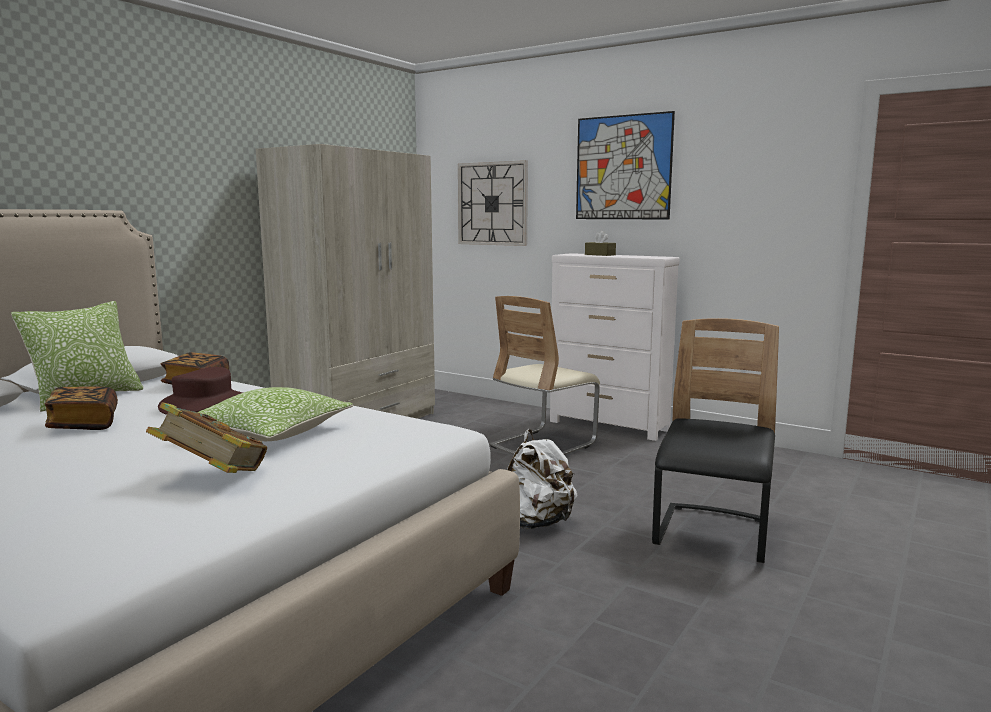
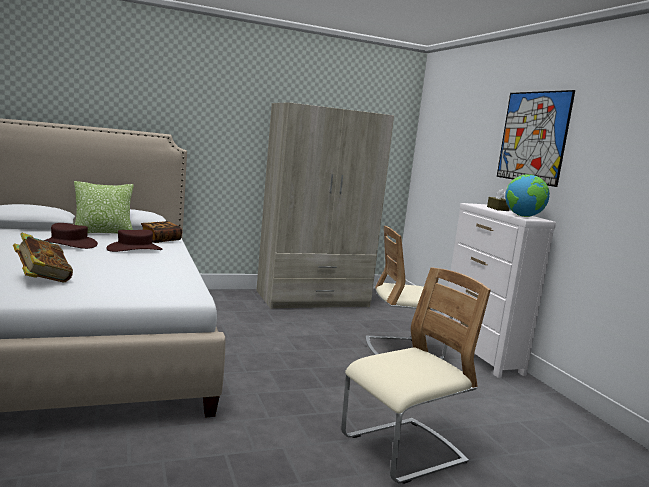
camera: 35 degrees right, 0 degrees up
book [45,386,118,430] -> brown hat [43,223,98,249]
pillow [198,387,353,441] -> none
wall clock [458,160,528,246] -> none
white backpack [507,429,577,529] -> none
black chair [652,318,779,563] -> beige chair [341,268,491,484]
none -> globe [505,174,550,217]

